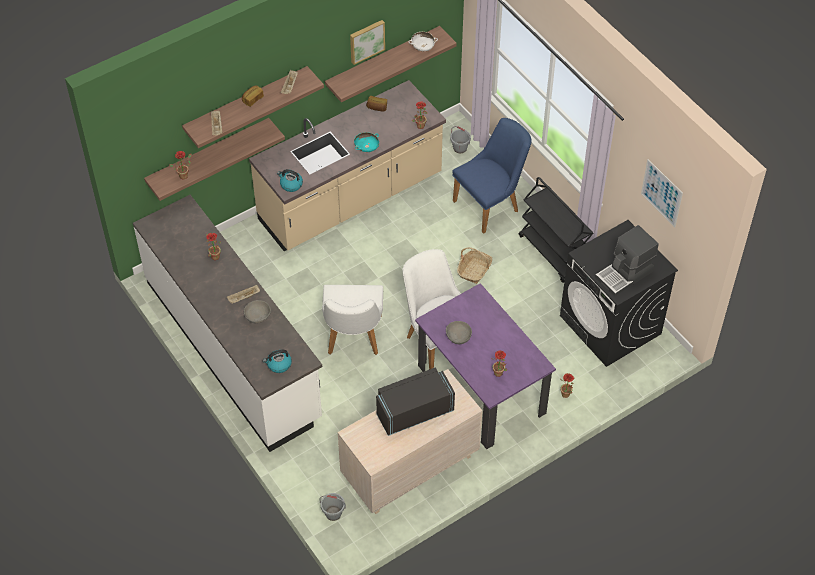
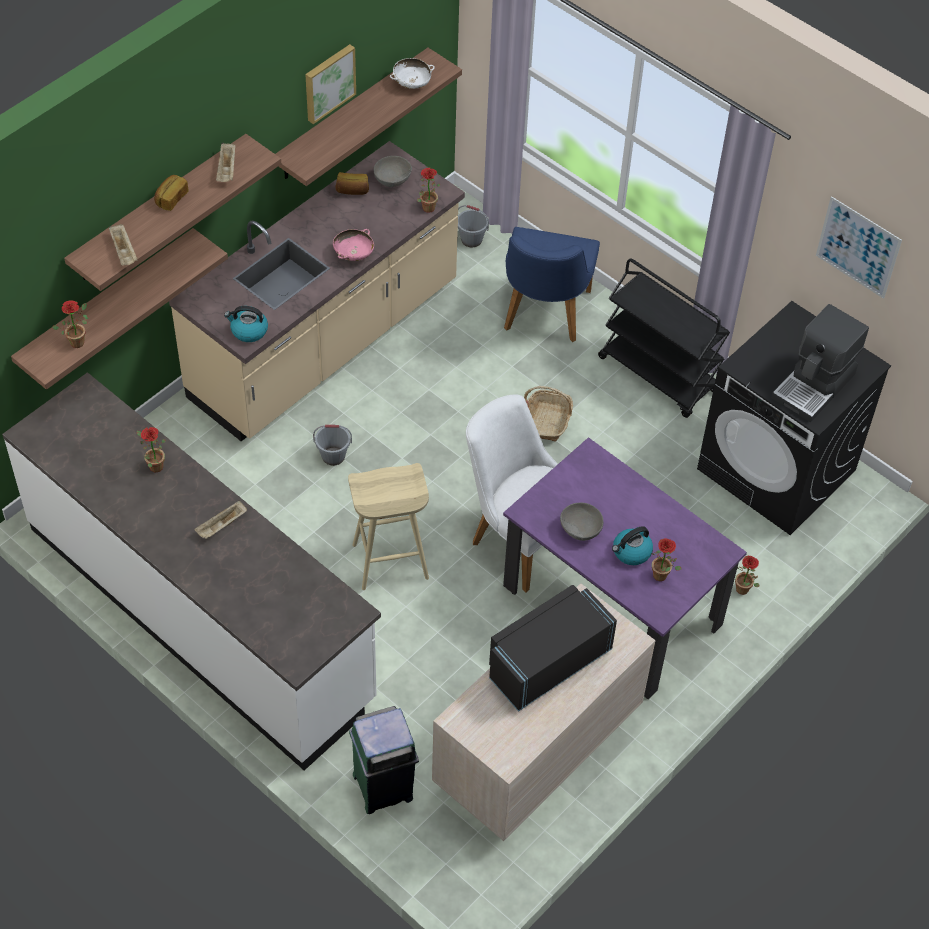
camera: 15 degrees left, 0 degrees up
grey bowl [244,300,271,323] -> grey bowl moved to [374,156,412,187]
kettle [263,350,292,373] -> kettle moved to [612,526,653,565]
grey bucket [320,493,346,521] -> grey bucket moved to [313,425,352,466]
white chair [322,285,383,355] -> beige stool [348,463,429,590]
turquoise bowl [354,132,379,152] -> pink bowl [333,229,374,261]
blue chair [452,118,532,234] -> blue chair turned 150 degrees clockwise [504,227,600,342]
none -> green trash can [349,706,419,814]

